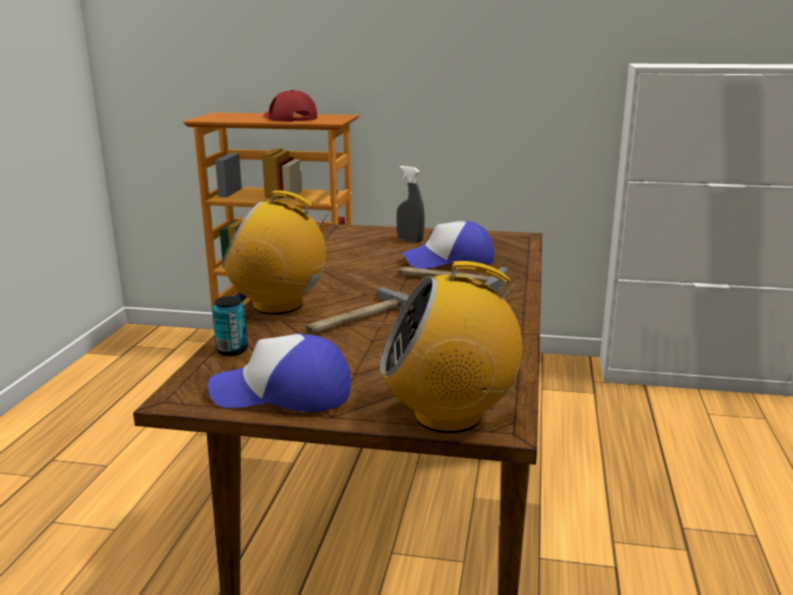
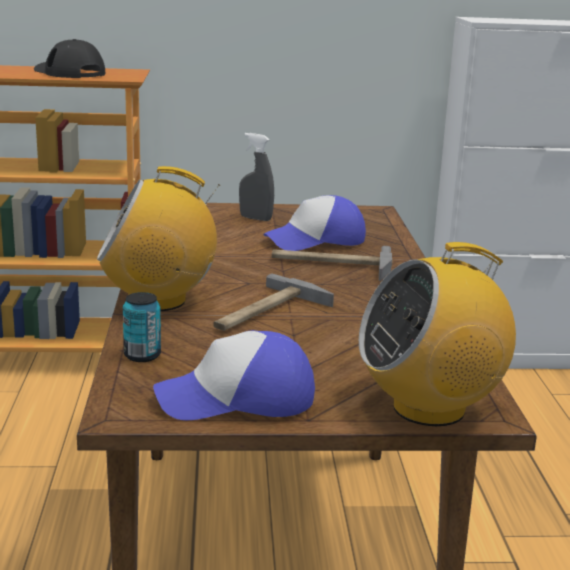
camera: 15 degrees left, 0 degrees up
red cap [264,90,317,122] -> black cap [34,39,105,78]

